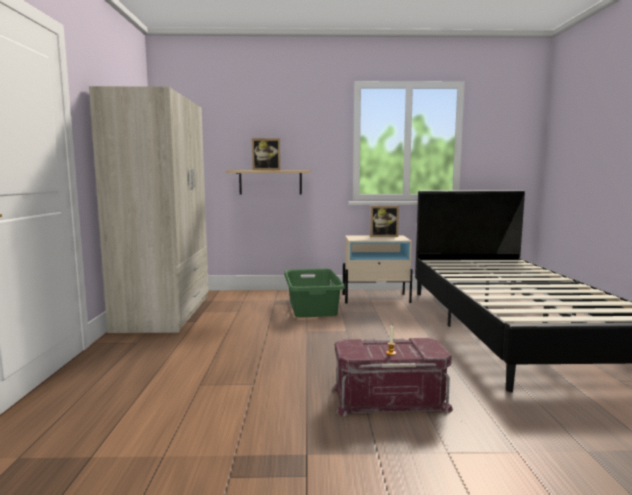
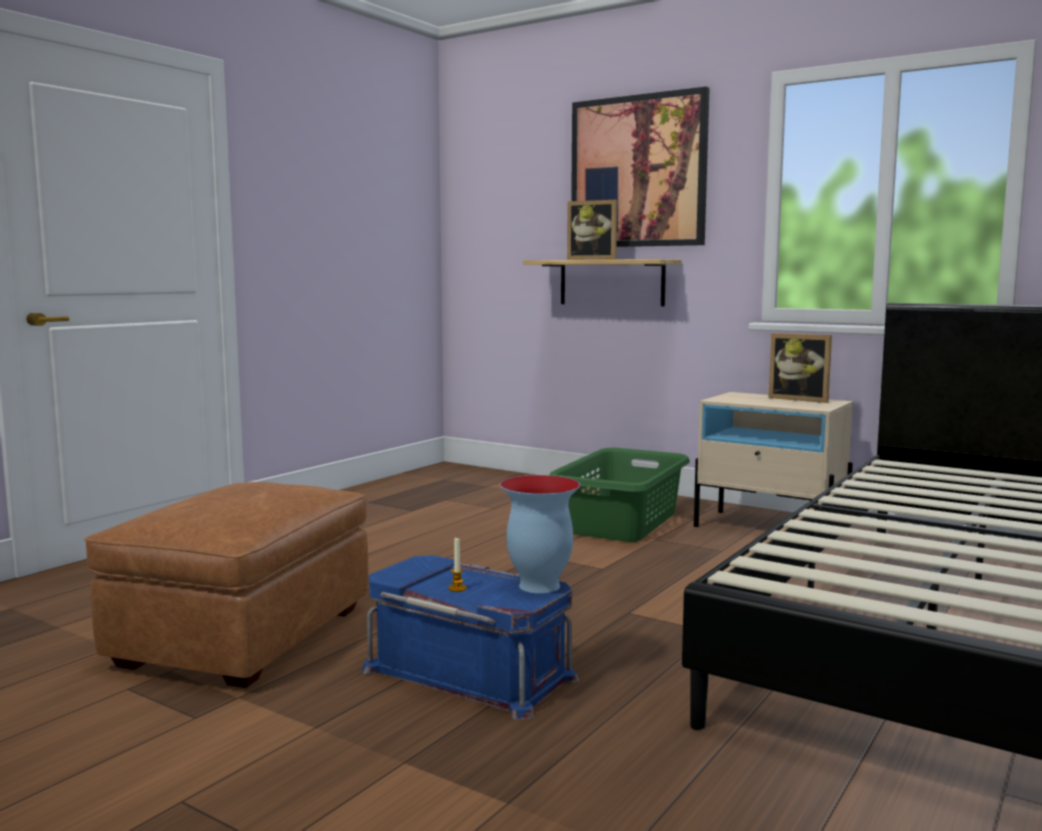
camera: 35 degrees right, 0 degrees up
beige wardrobe [89,86,209,333] -> none
red storage box [332,338,453,416] -> blue storage box [362,555,579,720]
none -> brown ottoman [85,482,368,688]
none -> vase [500,475,580,593]
none -> picture [571,86,710,247]

